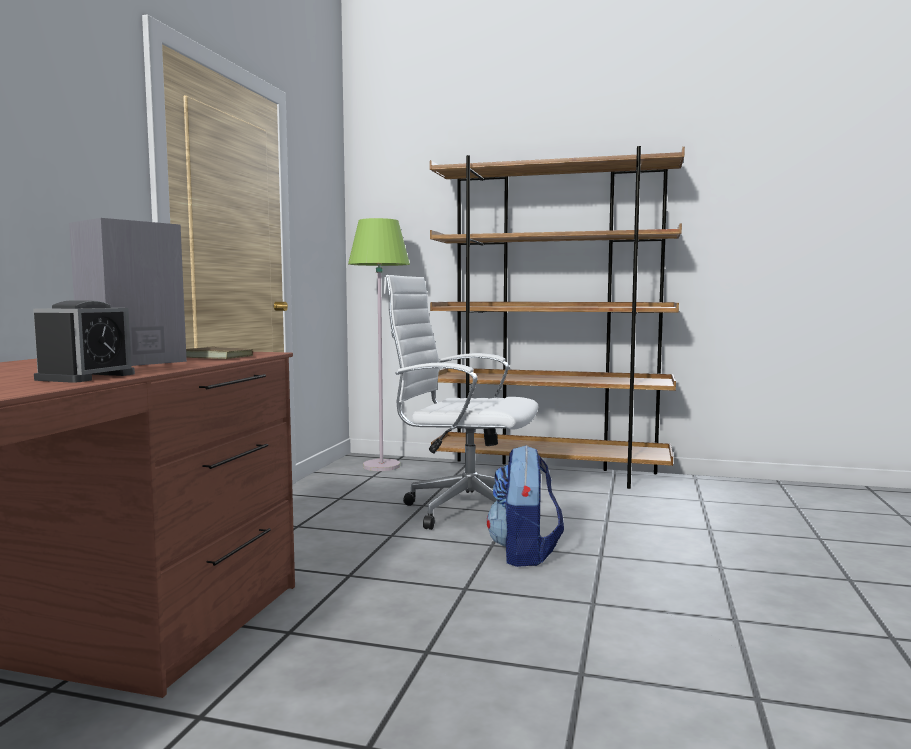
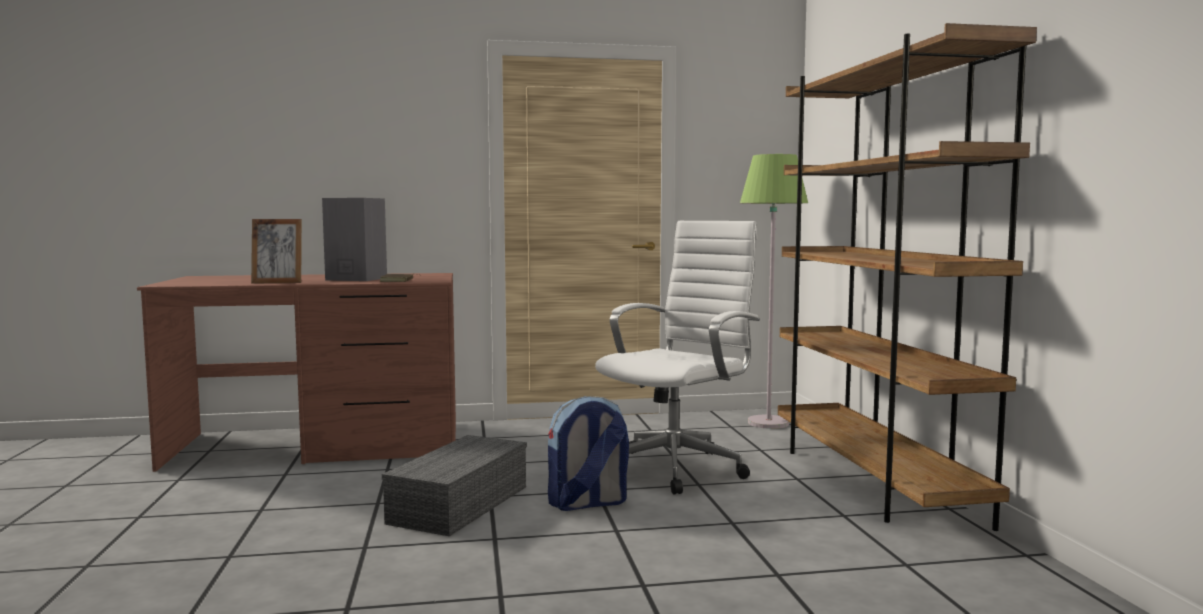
camera: 65 degrees right, 0 degrees up
alarm clock [33,300,135,383] -> picture frame [251,219,302,283]
white office chair [383,275,539,530] -> white office chair turned 45 degrees clockwise [595,221,760,495]
none -> grey storage box [382,435,527,536]

